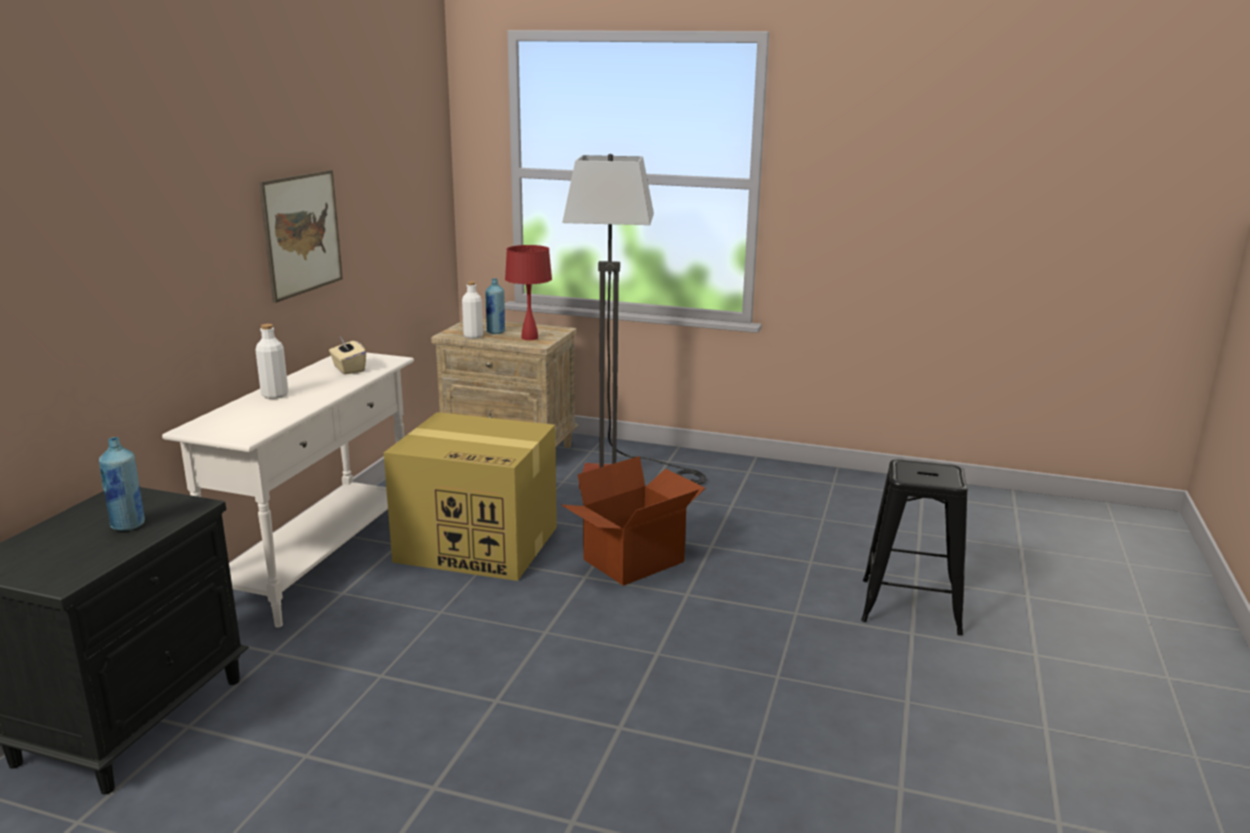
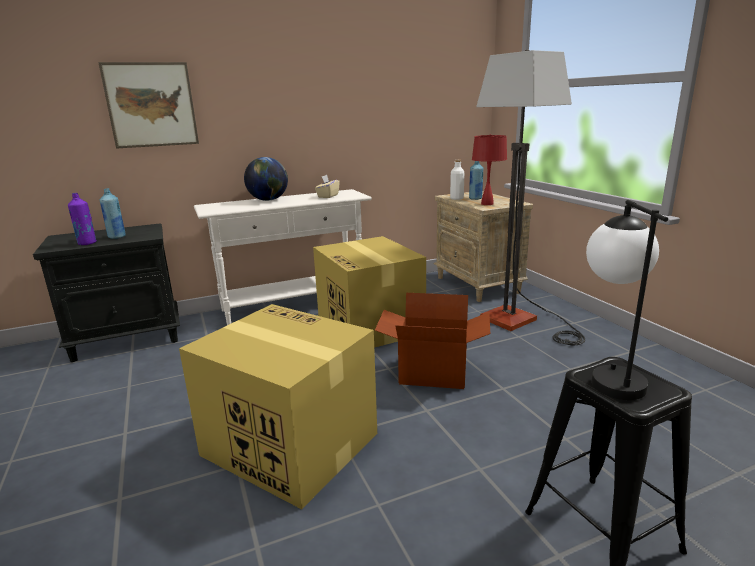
camera: 50 degrees right, 0 degrees up
white bottle [255,324,288,399] -> globe [244,157,288,201]
picture [259,170,343,303] -> picture moved to [98,62,199,149]
none -> purple bottle [68,193,97,245]
none -> cardboard box [179,304,377,509]
none -> table lamp [586,200,668,400]

